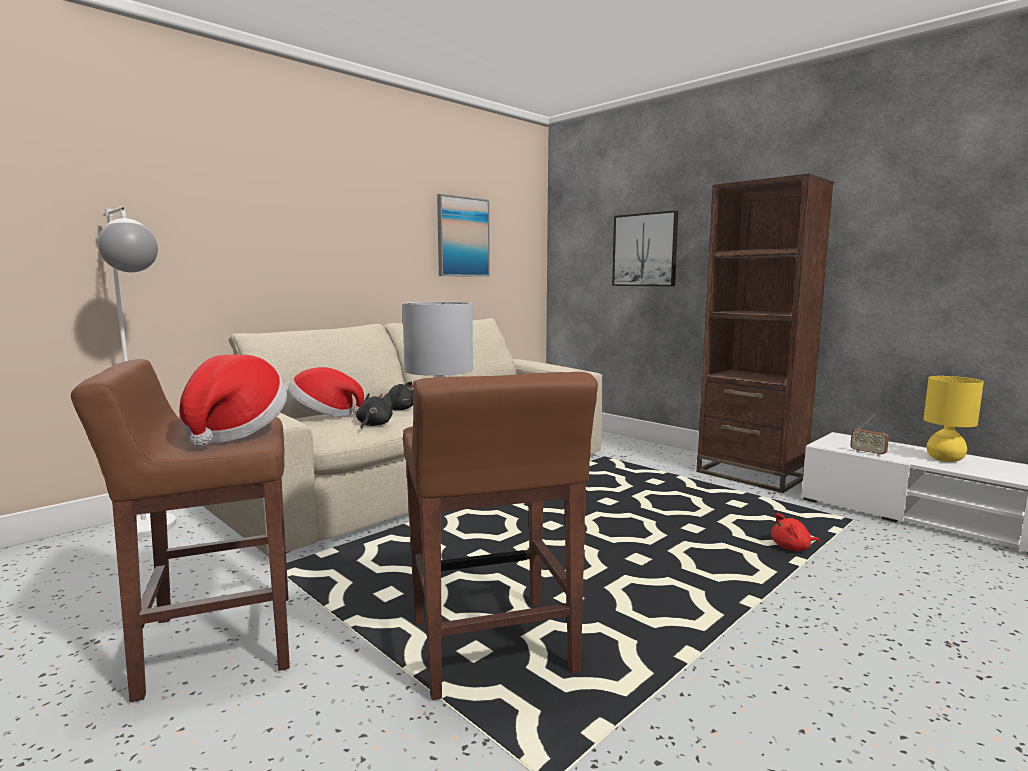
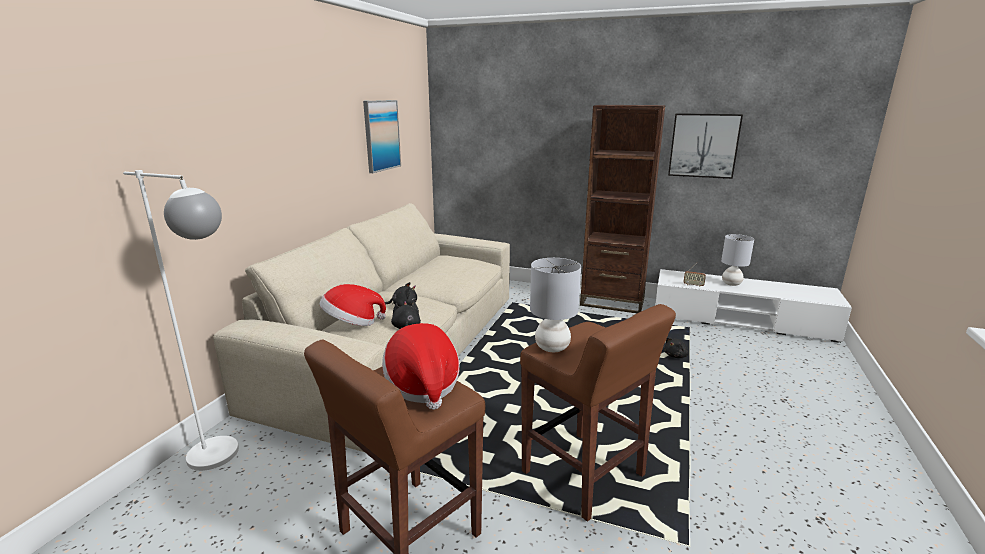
camera: 25 degrees left, 10 degrees up
picture [612,210,678,286] -> picture moved to [668,113,743,179]
red plush toy [771,513,820,551] -> black plush toy [664,337,689,358]
yellow table lamp [924,376,984,462] -> grey table lamp [721,234,754,286]

